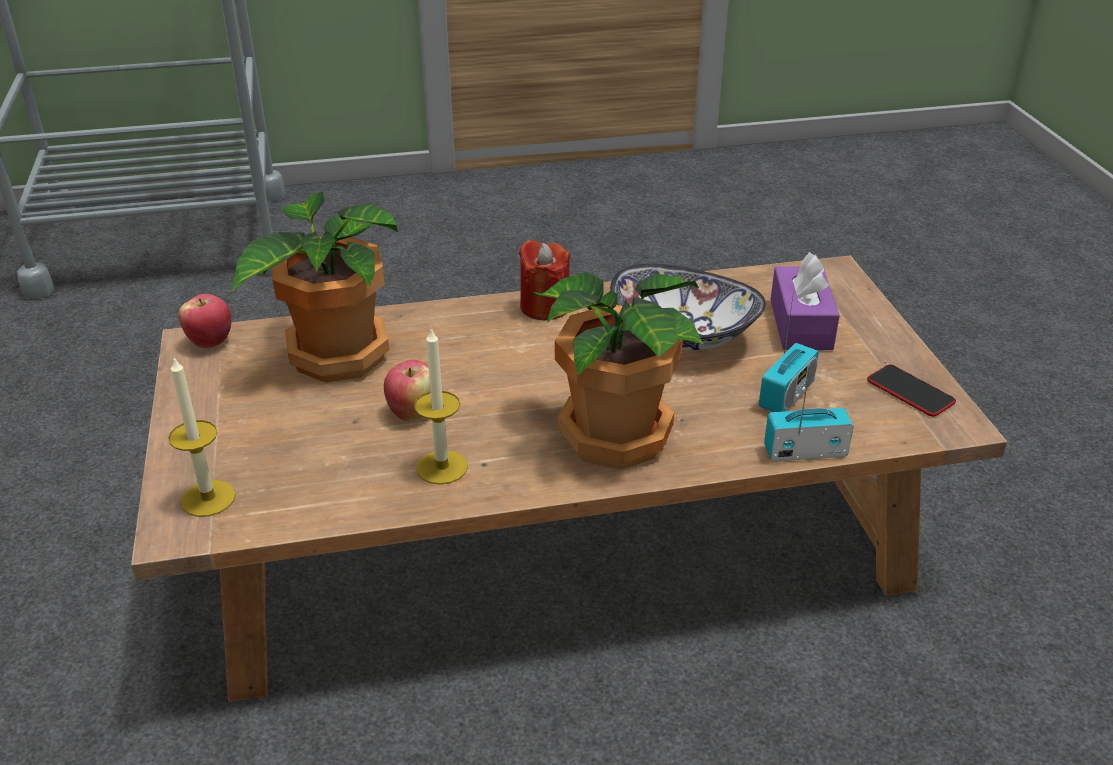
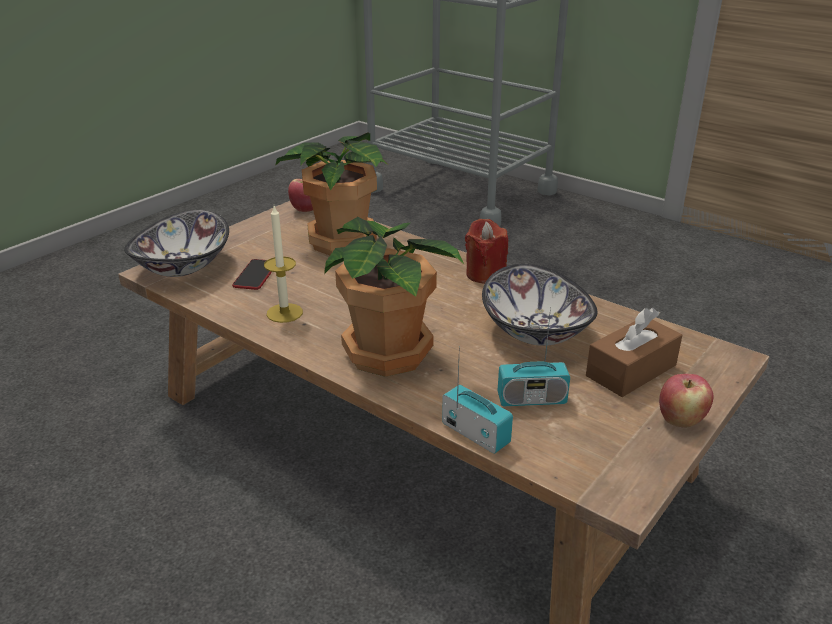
camera: 50 degrees right, 5 degrees down
candle [168,357,236,517] -> bowl [124,210,229,277]
apple [384,360,430,421] -> apple moved to [659,374,714,428]
purple tissue box [770,252,840,350] -> brown tissue box [586,308,682,397]
phone [867,364,956,417] -> phone moved to [232,259,272,290]

